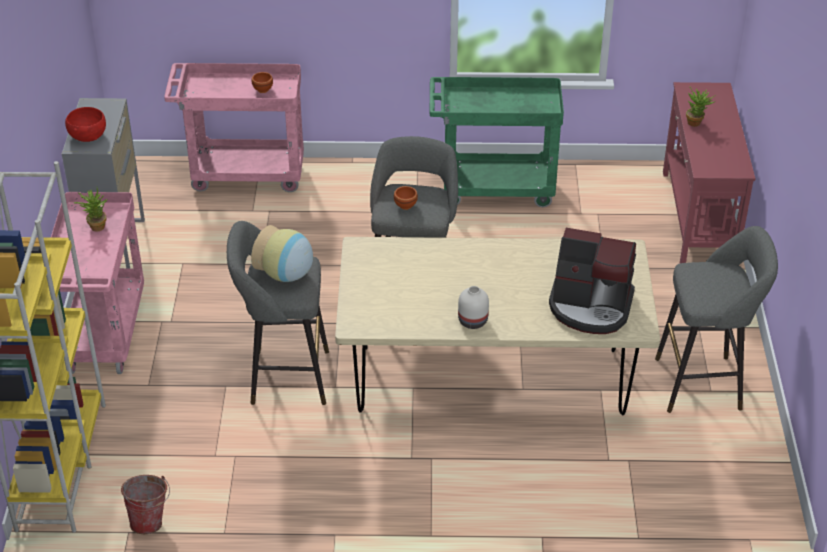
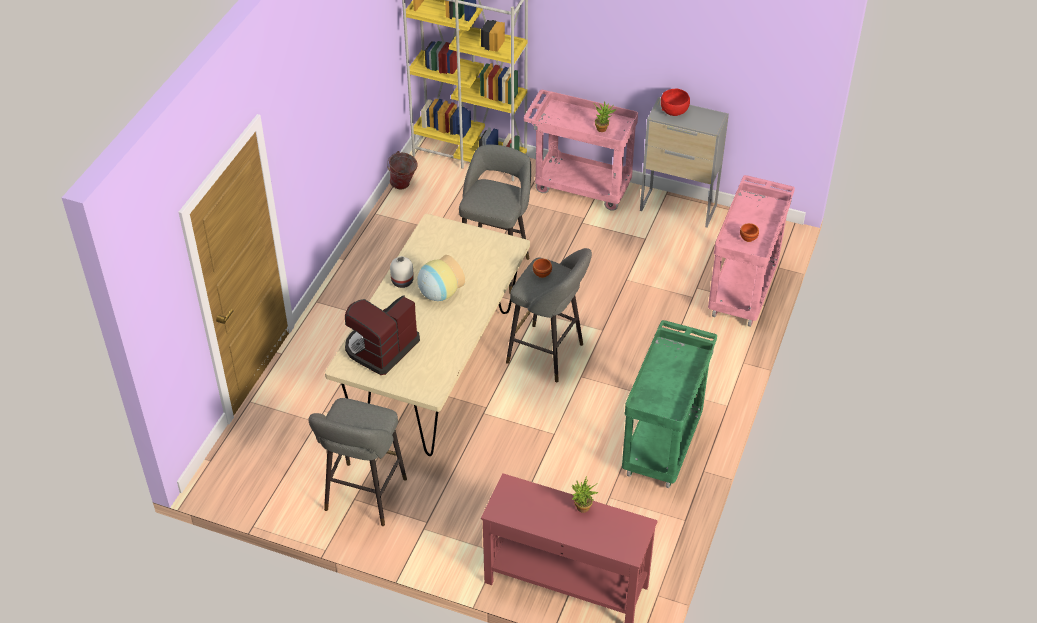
camera: 110 degrees right, 5 degrees up
vase [251,225,313,282] -> vase moved to [417,255,465,301]

